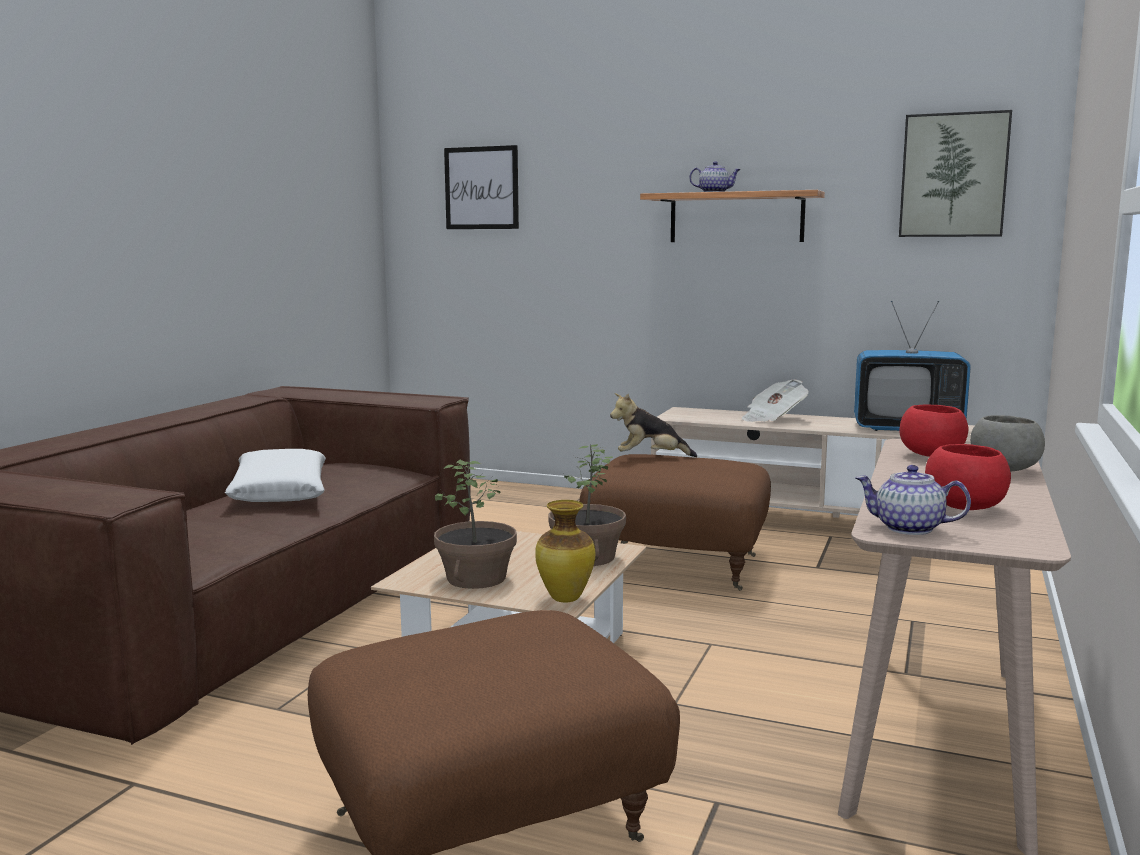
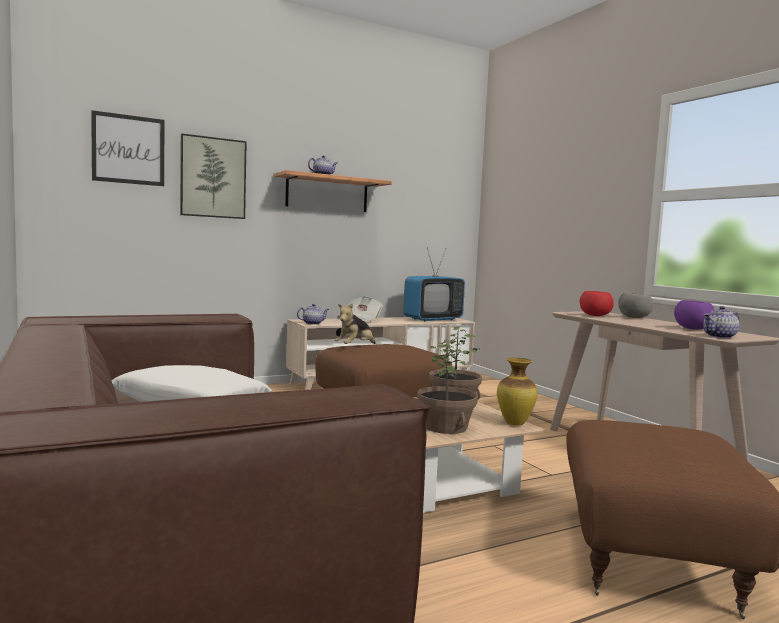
camera: 50 degrees left, 5 degrees down
picture [899,110,1012,237] -> picture moved to [180,133,247,219]
red bowl [925,444,1011,510] -> purple bowl [674,300,714,330]
none -> teapot [297,304,329,325]

